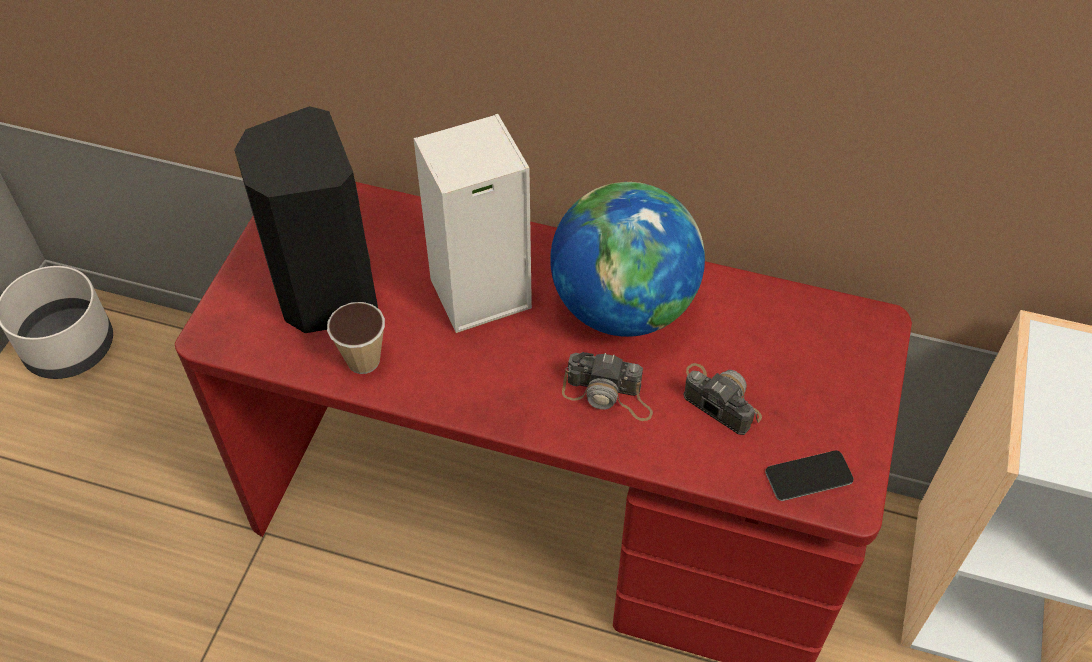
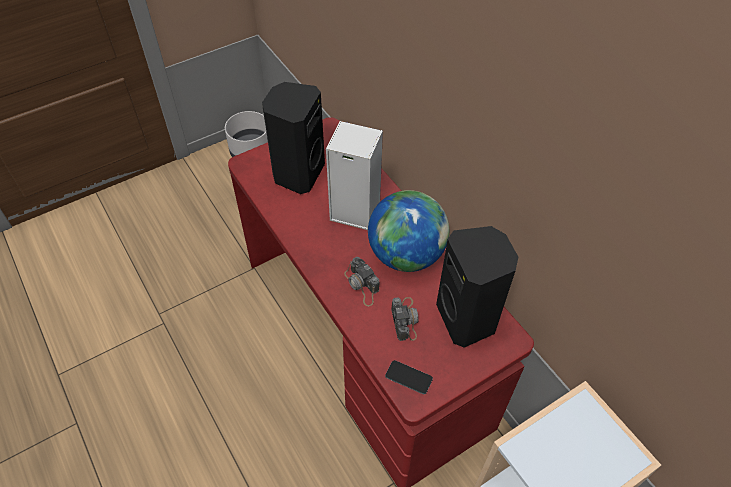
camera: 40 degrees right, 0 degrees up
cup [327,302,385,374] -> none
none -> black speaker [436,226,518,348]

